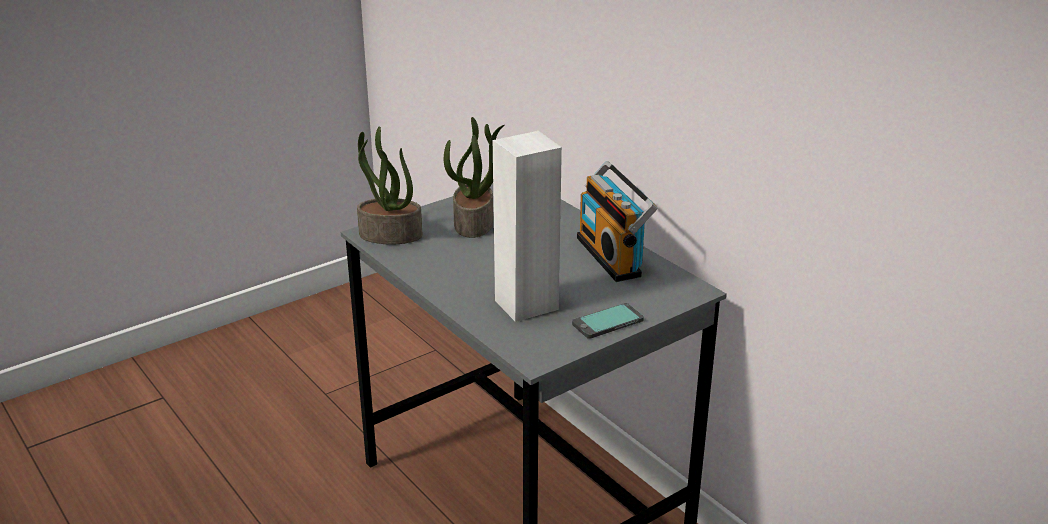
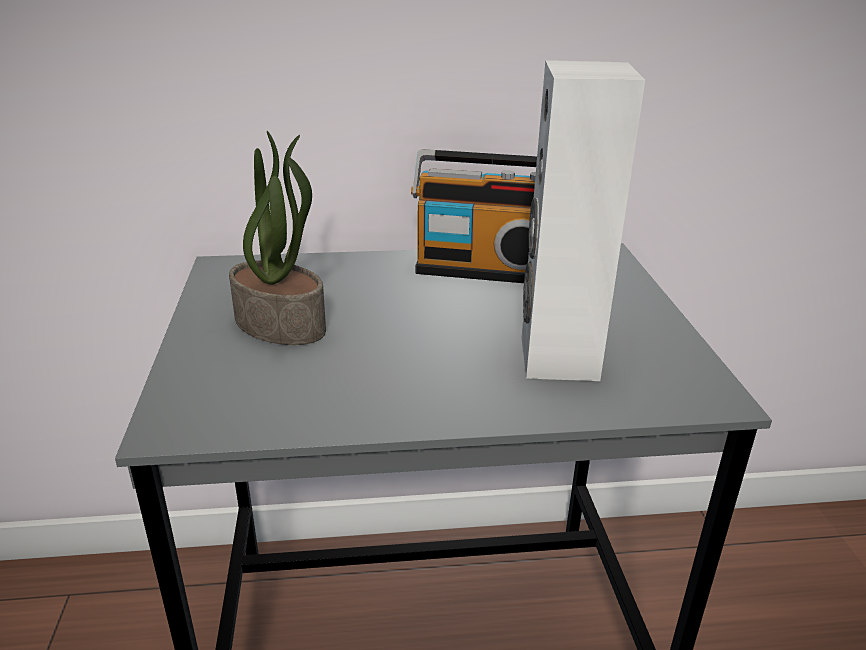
camera: 60 degrees left, 0 degrees up
potted plant [357,126,422,244] -> none
phone [572,303,644,339] -> none

